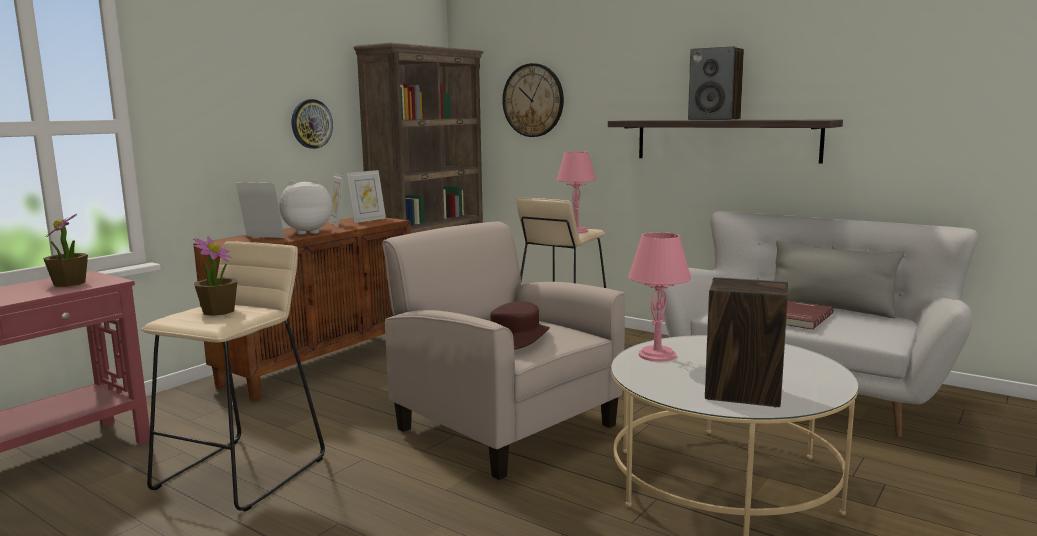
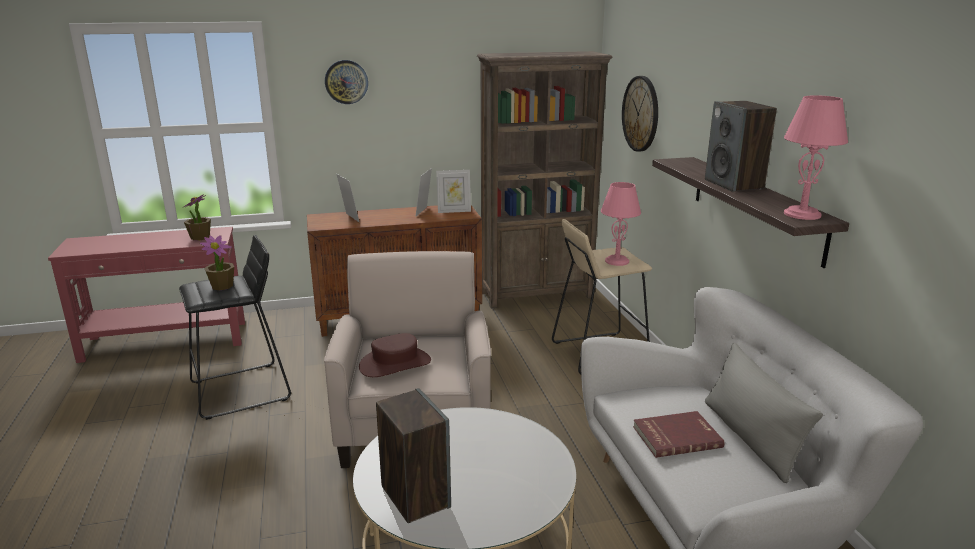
camera: 40 degrees right, 10 degrees up
beige stool [141,241,325,512] -> black stool [179,235,291,420]
plush toy [279,179,332,235] -> none
wall clock [292,99,333,149] -> wall clock moved to [325,60,368,104]
pink table lamp [628,232,691,362] -> pink table lamp moved to [784,96,848,220]

